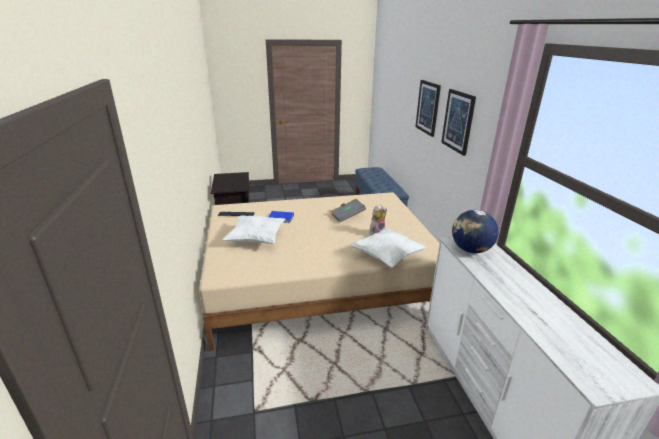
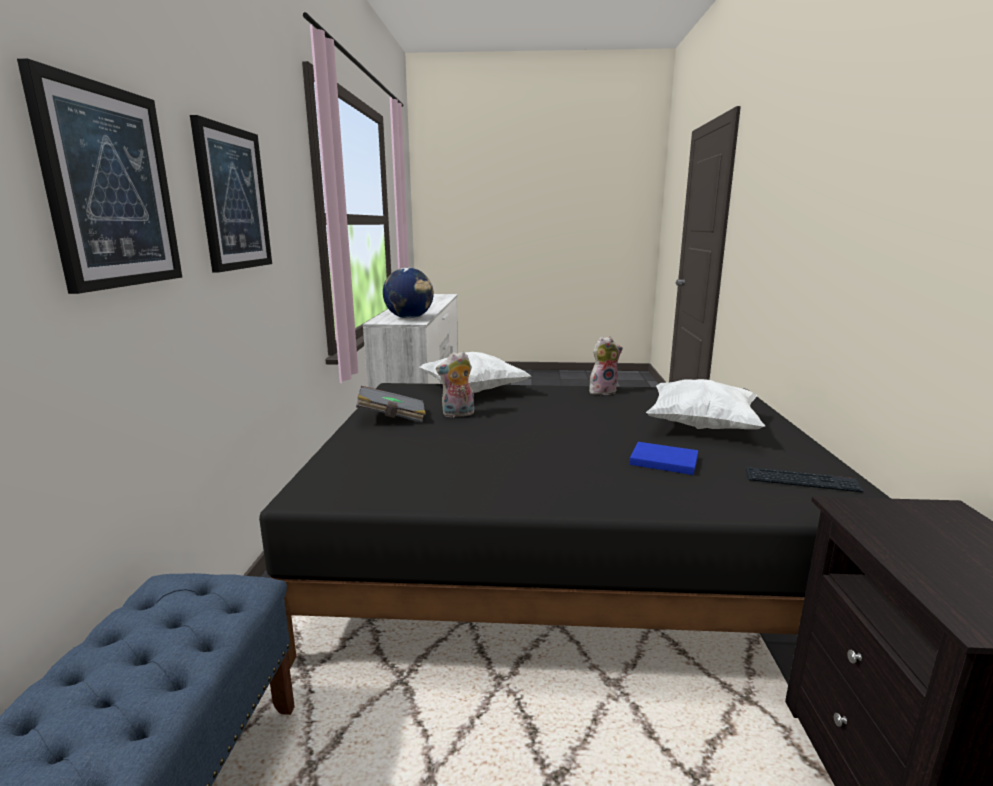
camera: 165 degrees left, 10 degrees down
beige bed [199,192,439,351] -> black bed [259,383,891,668]
grey book [330,199,366,222] -> grey book moved to [356,386,426,423]
none -> plush toy [589,336,623,395]

